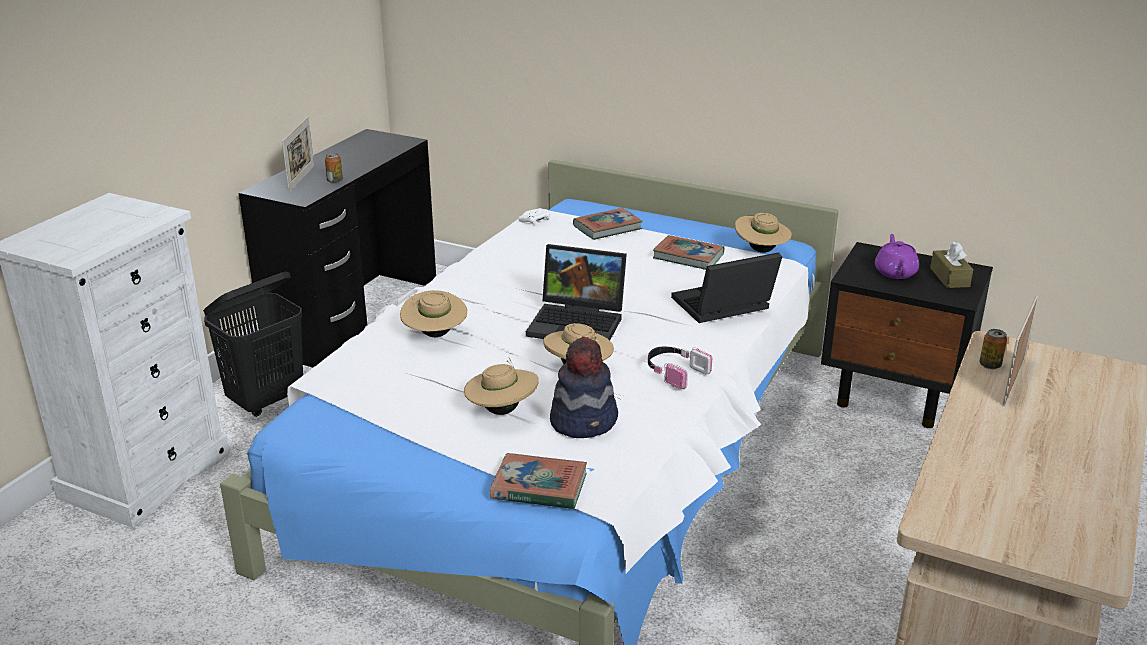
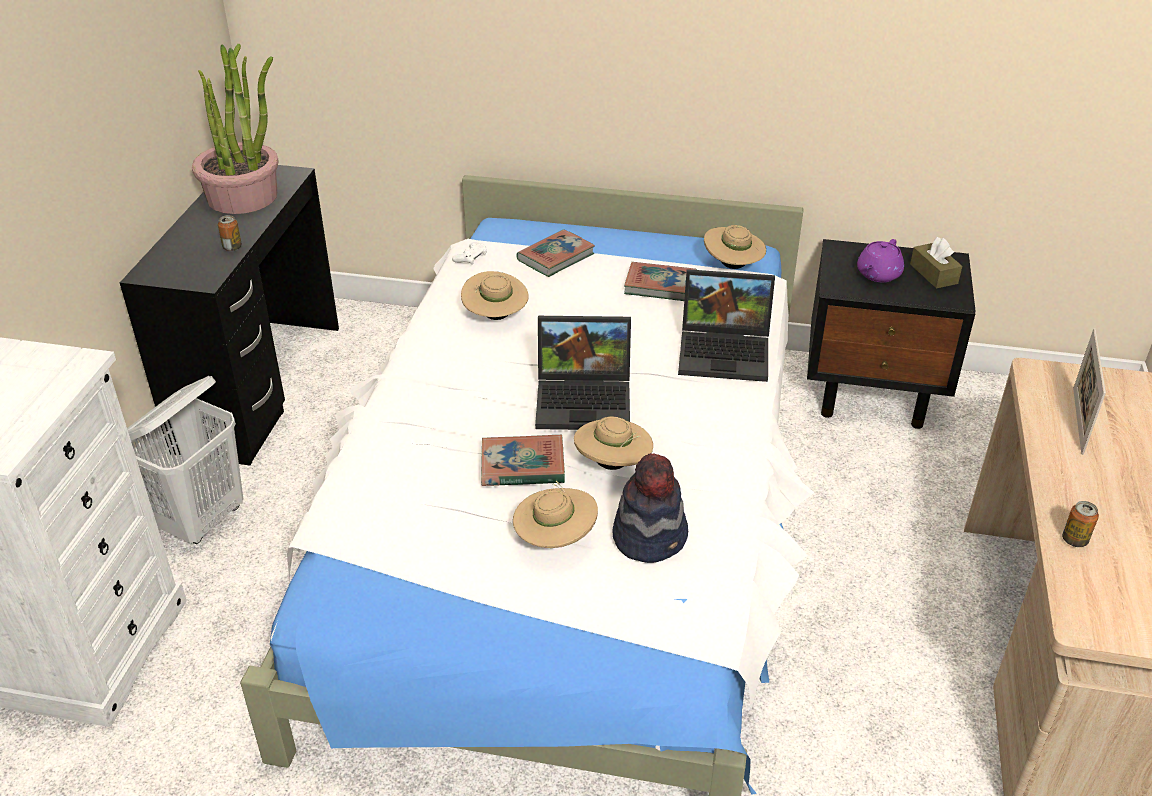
camera: 15 degrees left, 10 degrees up
black laundry basket [203,271,303,417] -> white laundry basket [127,376,243,544]
picture frame [282,117,314,193] -> none
beige hat [400,290,467,337] -> beige hat moved to [461,271,529,320]
book [490,453,587,509] -> book moved to [481,434,565,486]
headphones [648,347,712,389] -> none
laptop [671,252,782,323] -> laptop turned 135 degrees counterclockwise [678,269,775,382]
purple teapot [875,234,919,279] -> purple teapot turned 135 degrees counterclockwise [857,239,904,282]
can [979,329,1007,369] -> can moved to [1062,501,1099,547]
none -> potted plant [192,44,278,214]

